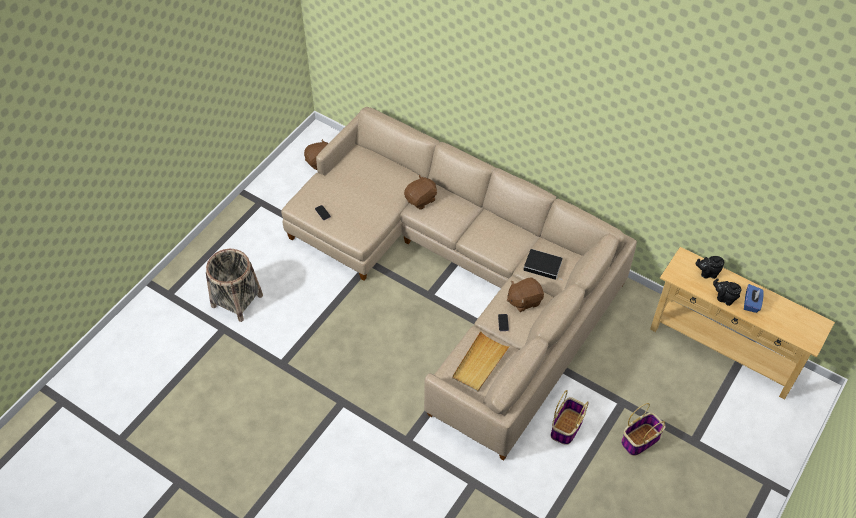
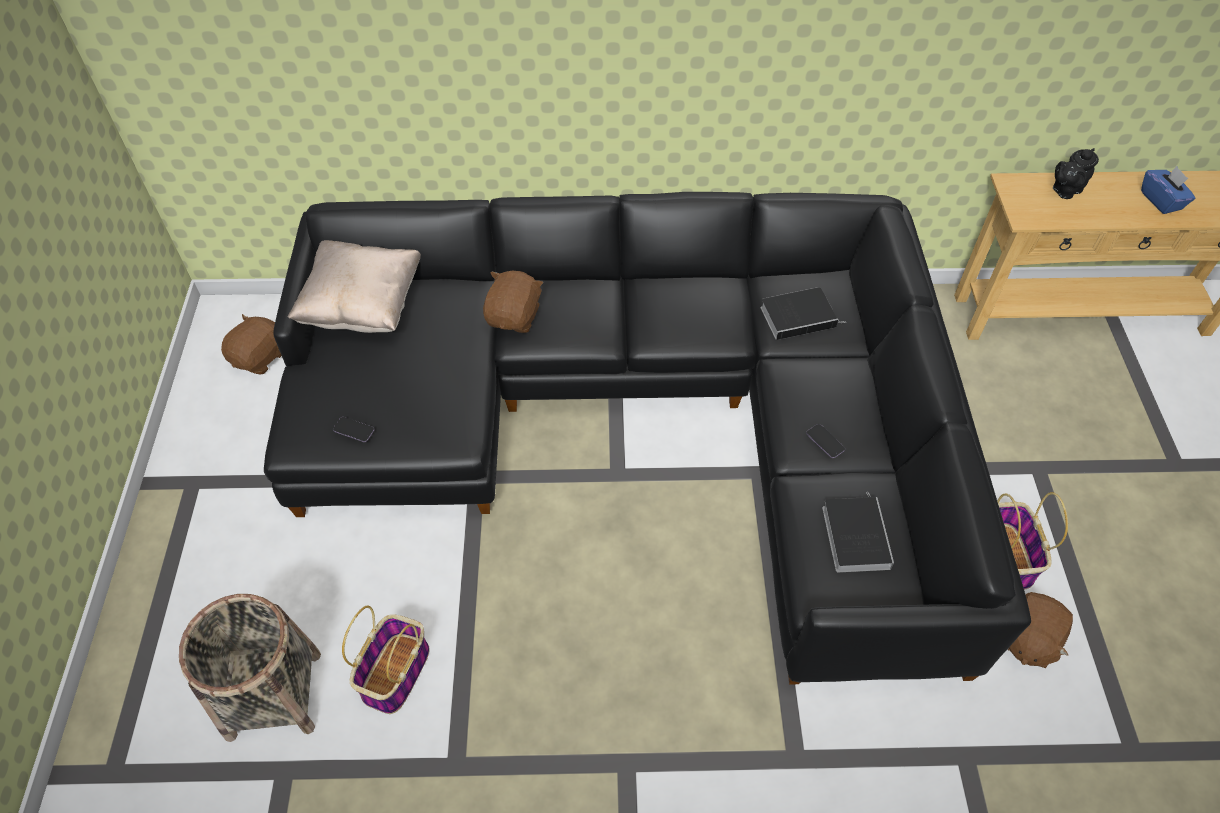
camera: 35 degrees left, 0 degrees up
beige sofa [281,107,637,461] -> black sofa [264,192,1031,684]
beige tray [452,331,510,392] -> book [822,491,894,572]
brown plush toy [507,277,544,312] -> brown plush toy moved to [1008,592,1073,668]
basket [621,403,665,456] -> basket moved to [342,606,430,714]
black teapot [713,278,741,306] -> none
none -> beige pillow [288,240,421,333]

